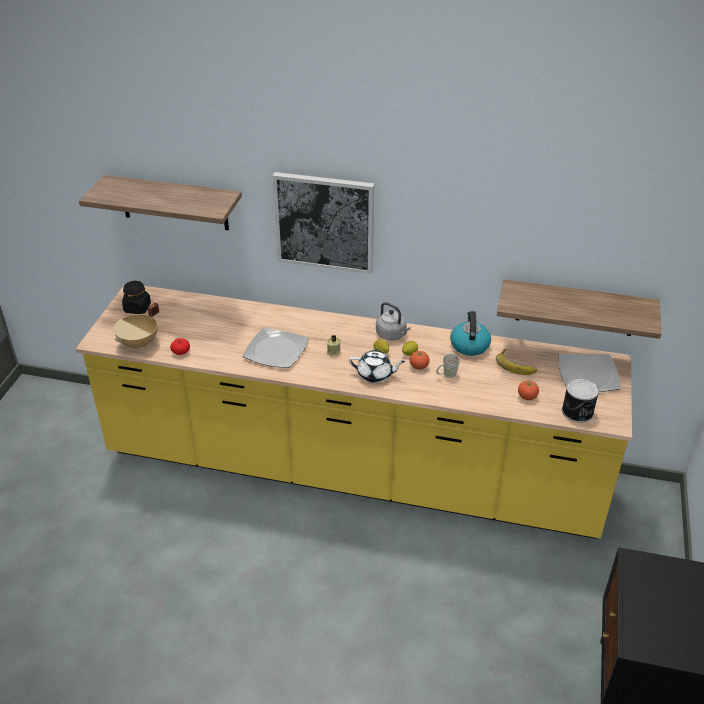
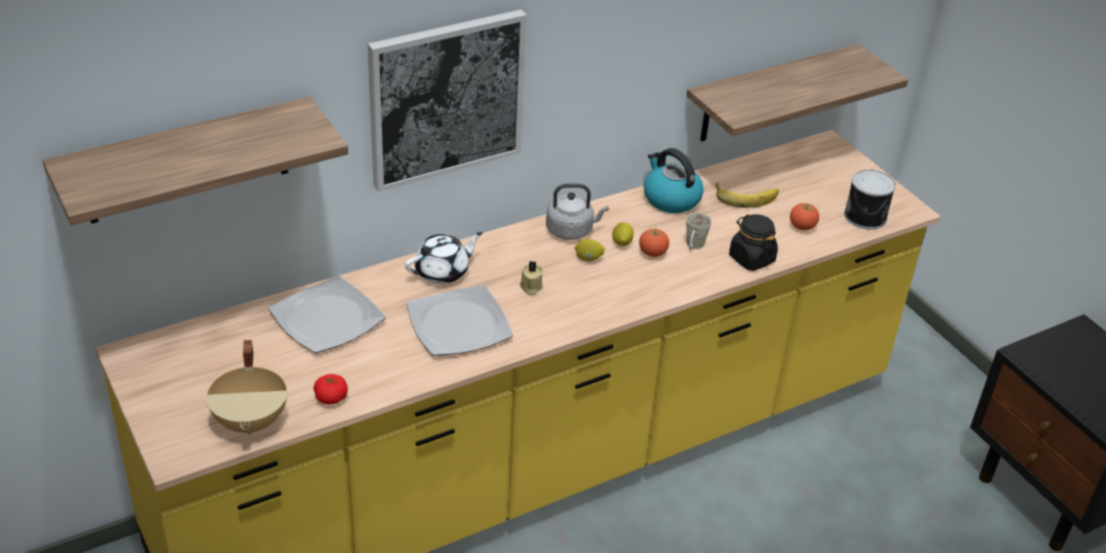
camera: 45 degrees left, 0 degrees up
black jar [122,280,151,314] -> black jar moved to [729,214,778,271]
white teapot [349,350,405,383] -> white teapot moved to [405,232,482,284]
plate [559,354,621,392] -> plate moved to [269,276,386,353]

